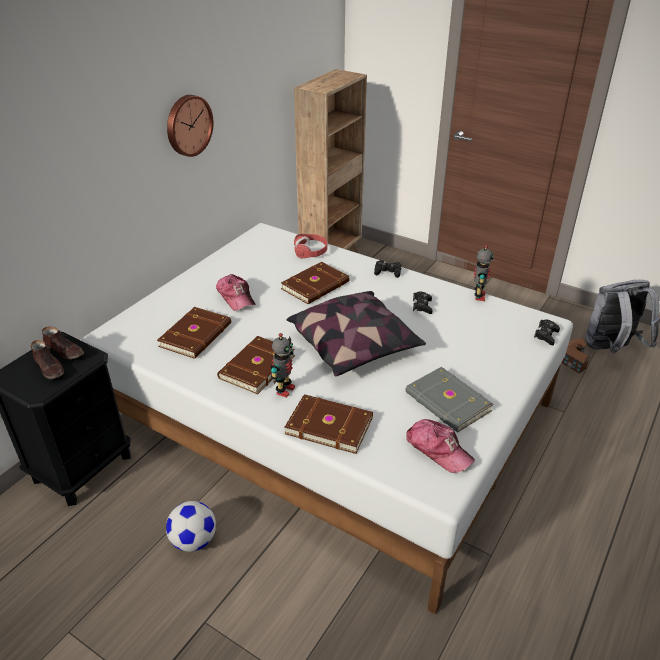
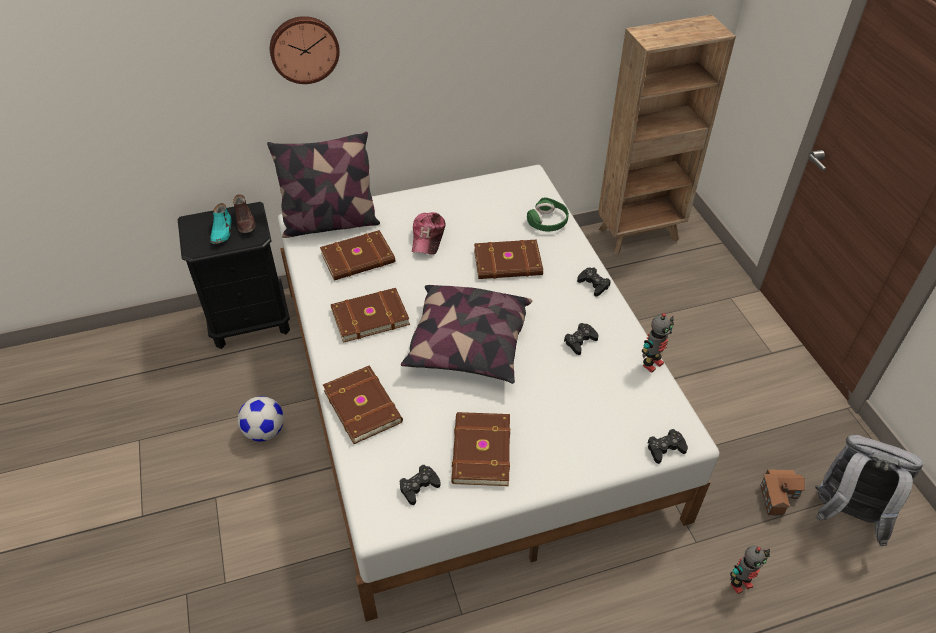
camera: 40 degrees right, 10 degrees up
brown shoe [31,340,64,379] -> turquoise shoe [210,203,232,244]
wall clock [167,95,213,157] -> wall clock moved to [270,16,340,84]
toy robot [271,333,295,398] -> toy robot moved to [730,546,770,594]
red headphones [294,234,328,258] -> green headphones [527,197,569,232]
grey book [405,367,494,433] -> brown book [451,412,510,486]
cap [406,419,475,473] -> black game controller [400,465,441,505]
none -> pillow [267,132,380,238]

